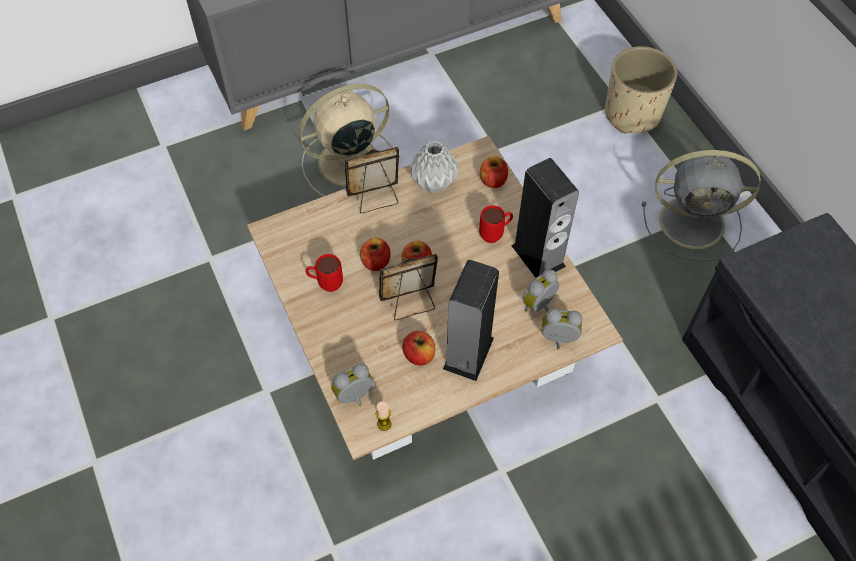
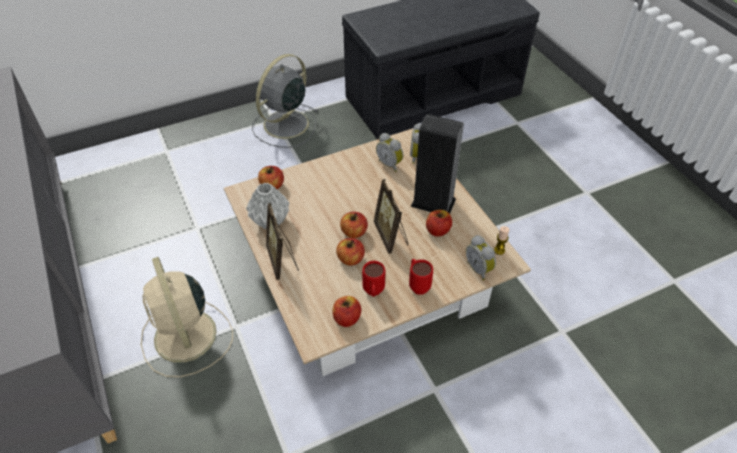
camera: 90 degrees left, 10 degrees down
red mug [479,205,513,243] -> red mug moved to [409,259,433,295]
speaker [511,158,579,278] -> none
beige planter [605,46,677,133] -> none
grey fan [642,150,761,261] -> grey fan turned 150 degrees counterclockwise [252,54,318,148]
none -> apple [333,296,361,327]

